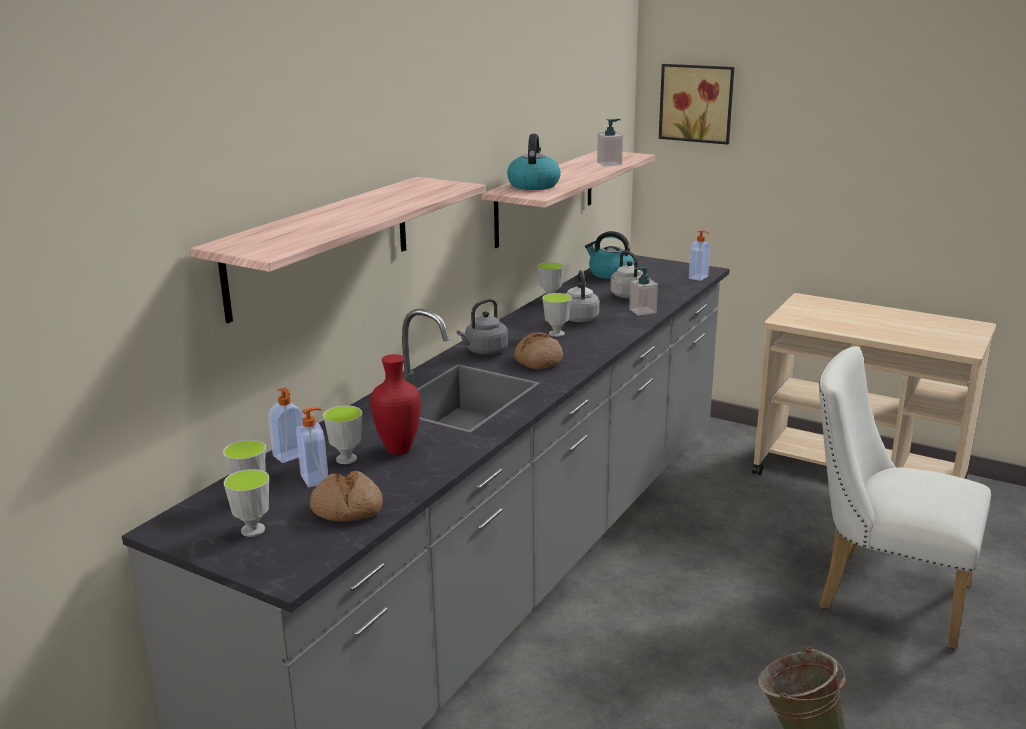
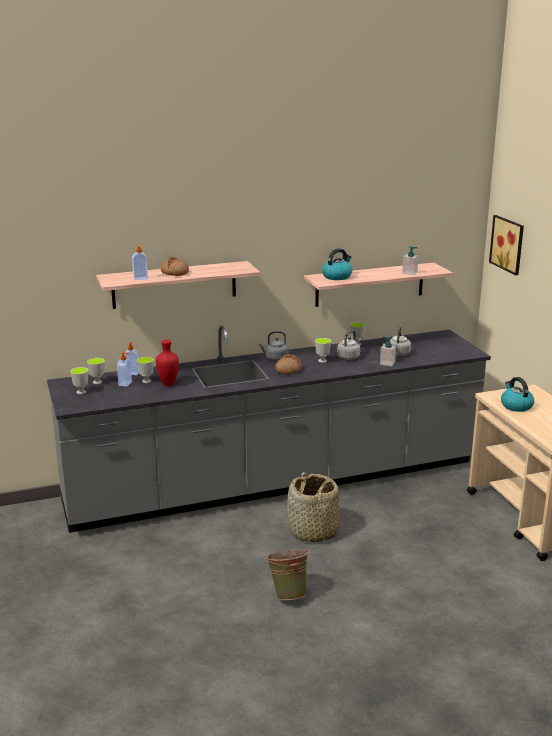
camera: 40 degrees right, 0 degrees up
bread [310,471,383,522] -> bread moved to [161,257,189,276]
kettle [585,231,634,279] -> kettle moved to [501,377,534,412]
soap dispenser [689,230,710,281] -> soap dispenser moved to [132,245,148,280]
white chair [819,346,991,649] -> none
none -> basket [287,472,340,542]

